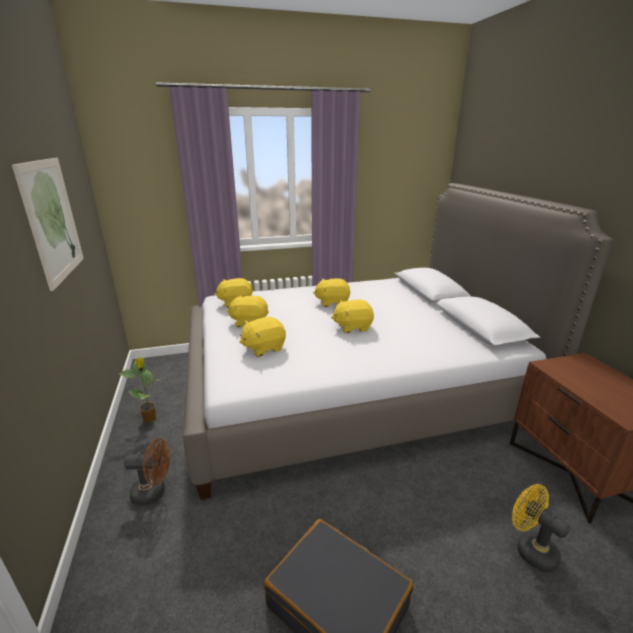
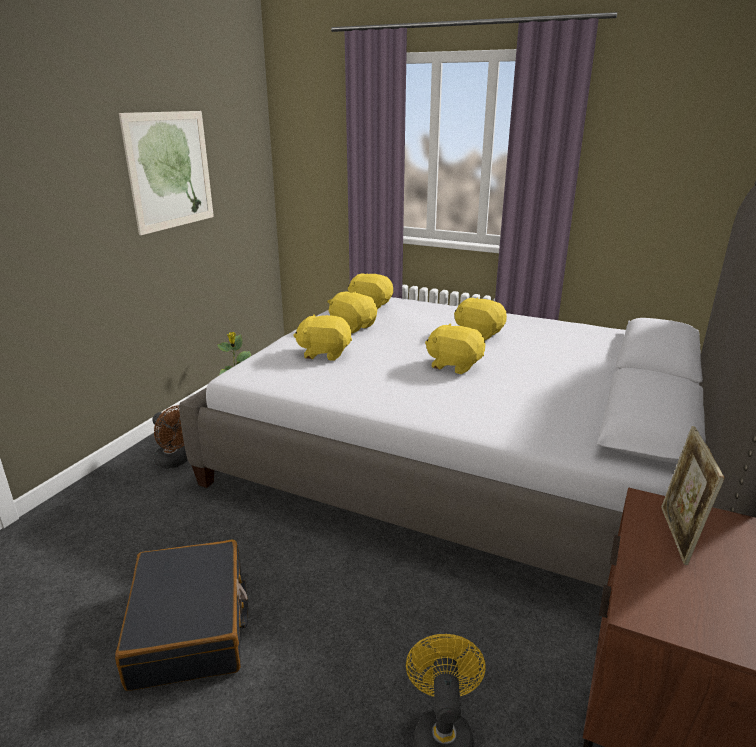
camera: 40 degrees right, 0 degrees up
none -> picture frame [661,426,725,565]

